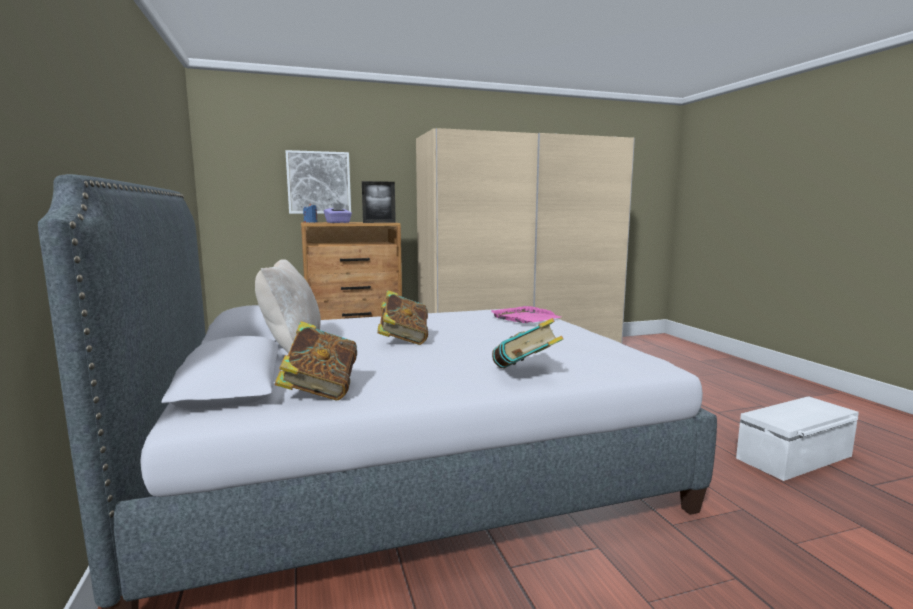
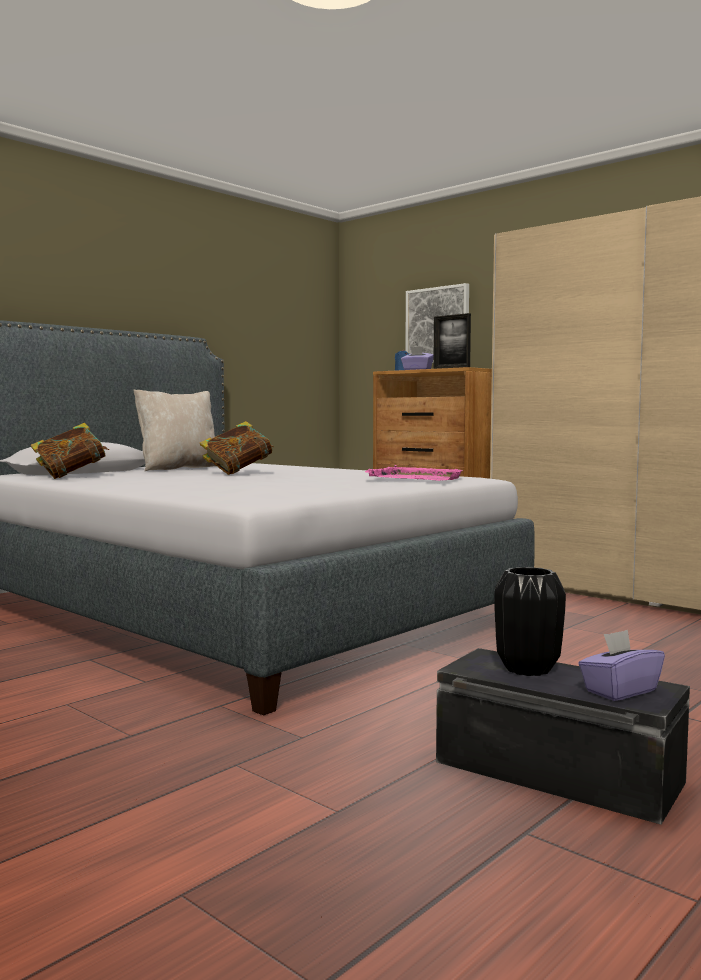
camera: 60 degrees right, 5 degrees down
book [492,318,563,368] -> none
white storage box [736,396,859,481] -> black storage box [436,648,690,825]
none -> black vase [494,567,566,676]
none -> purple tissue box [578,630,665,701]

